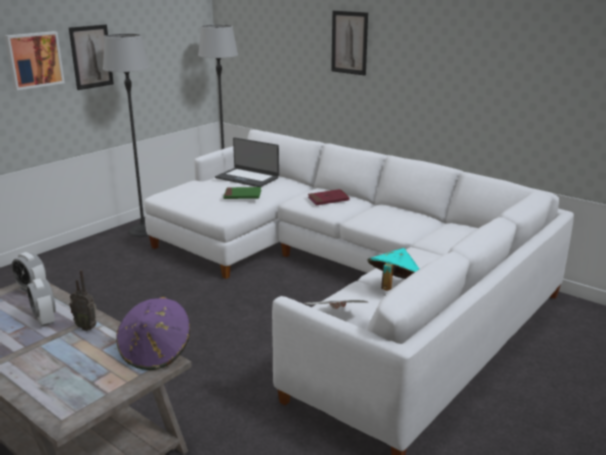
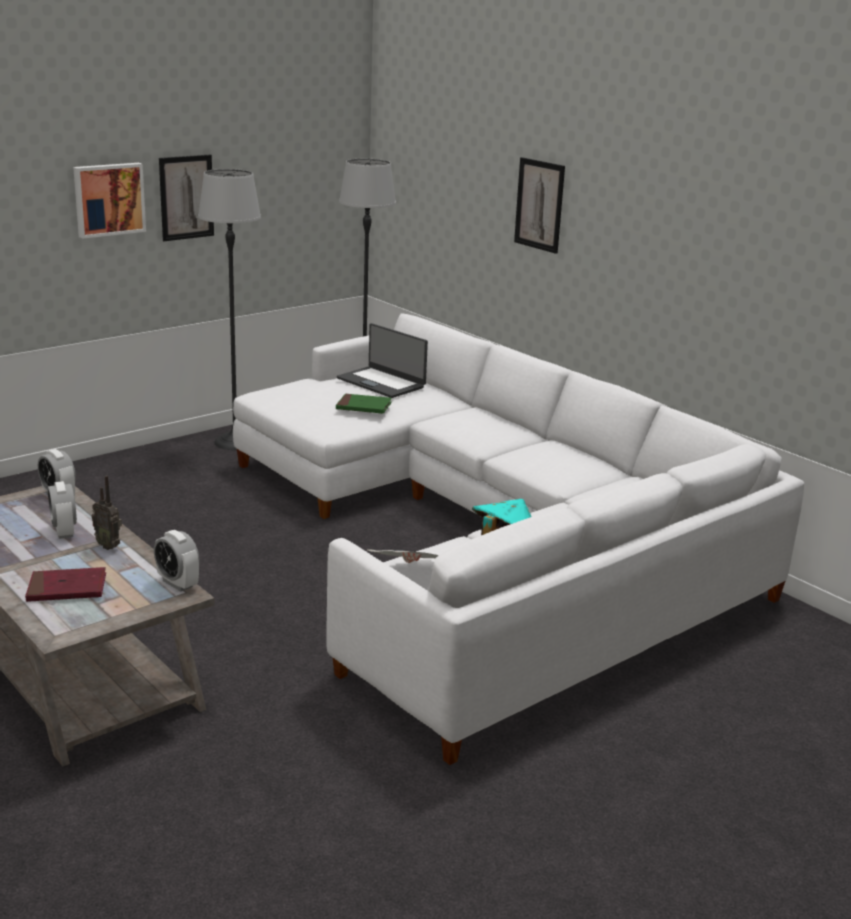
camera: 10 degrees right, 0 degrees up
purple hat [116,297,190,370] -> alarm clock [154,530,200,592]
red book [308,189,350,205] -> red book moved to [25,567,106,602]

